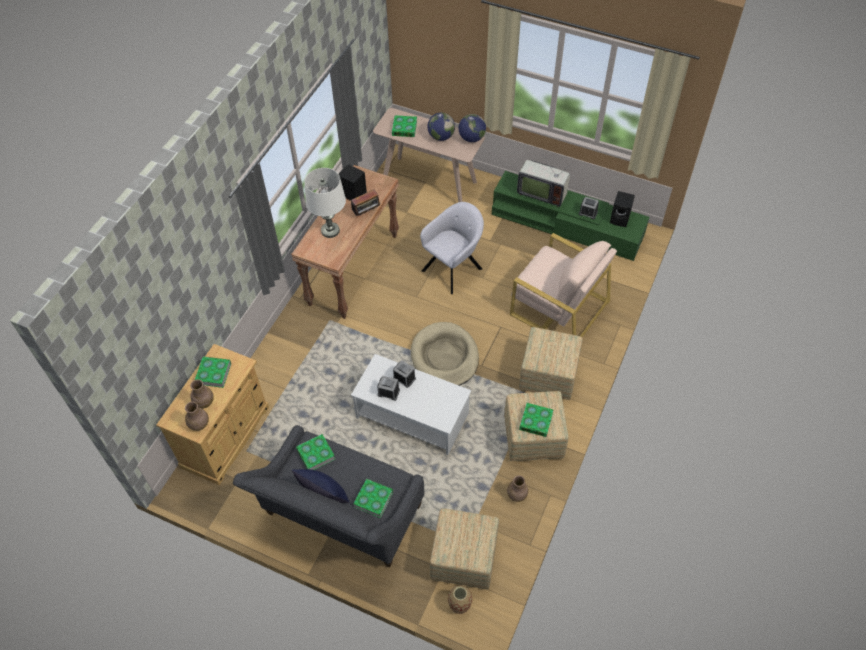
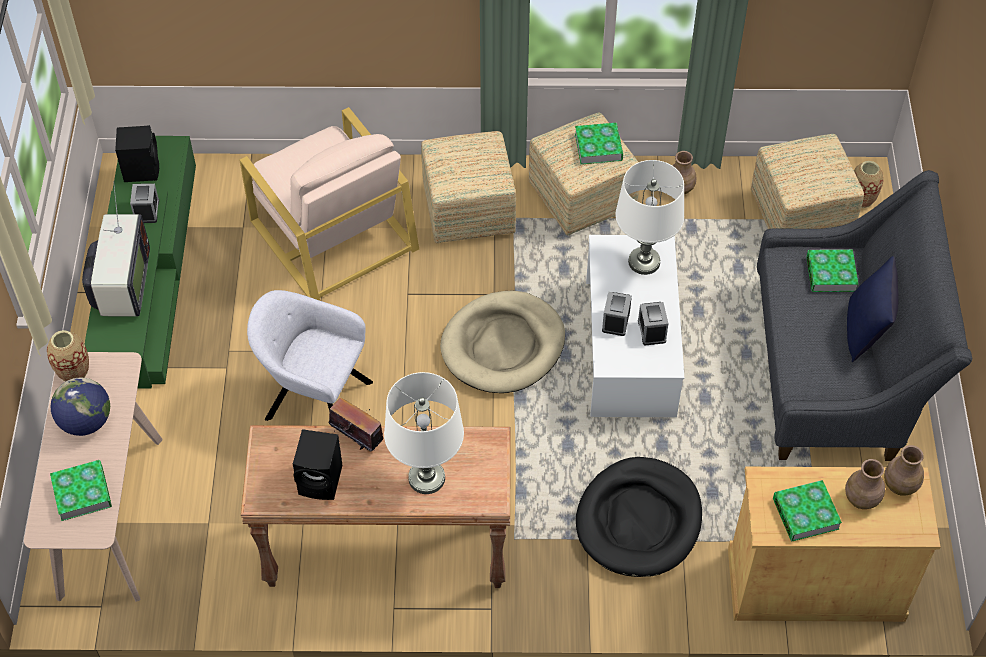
camera: 115 degrees left, 0 degrees up
book [296,434,335,470] -> none
globe [458,114,486,142] -> vase [47,330,89,382]
beige armchair [510,233,617,337] -> beige armchair turned 135 degrees clockwise [239,107,419,301]
none -> black dog bed [576,457,702,577]
none -> white table lamp [615,160,684,275]

